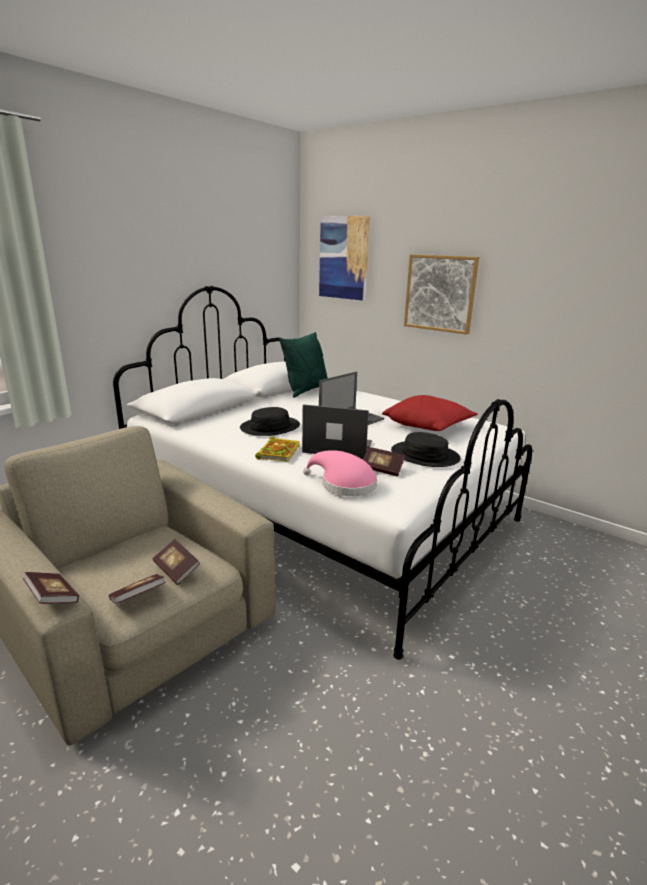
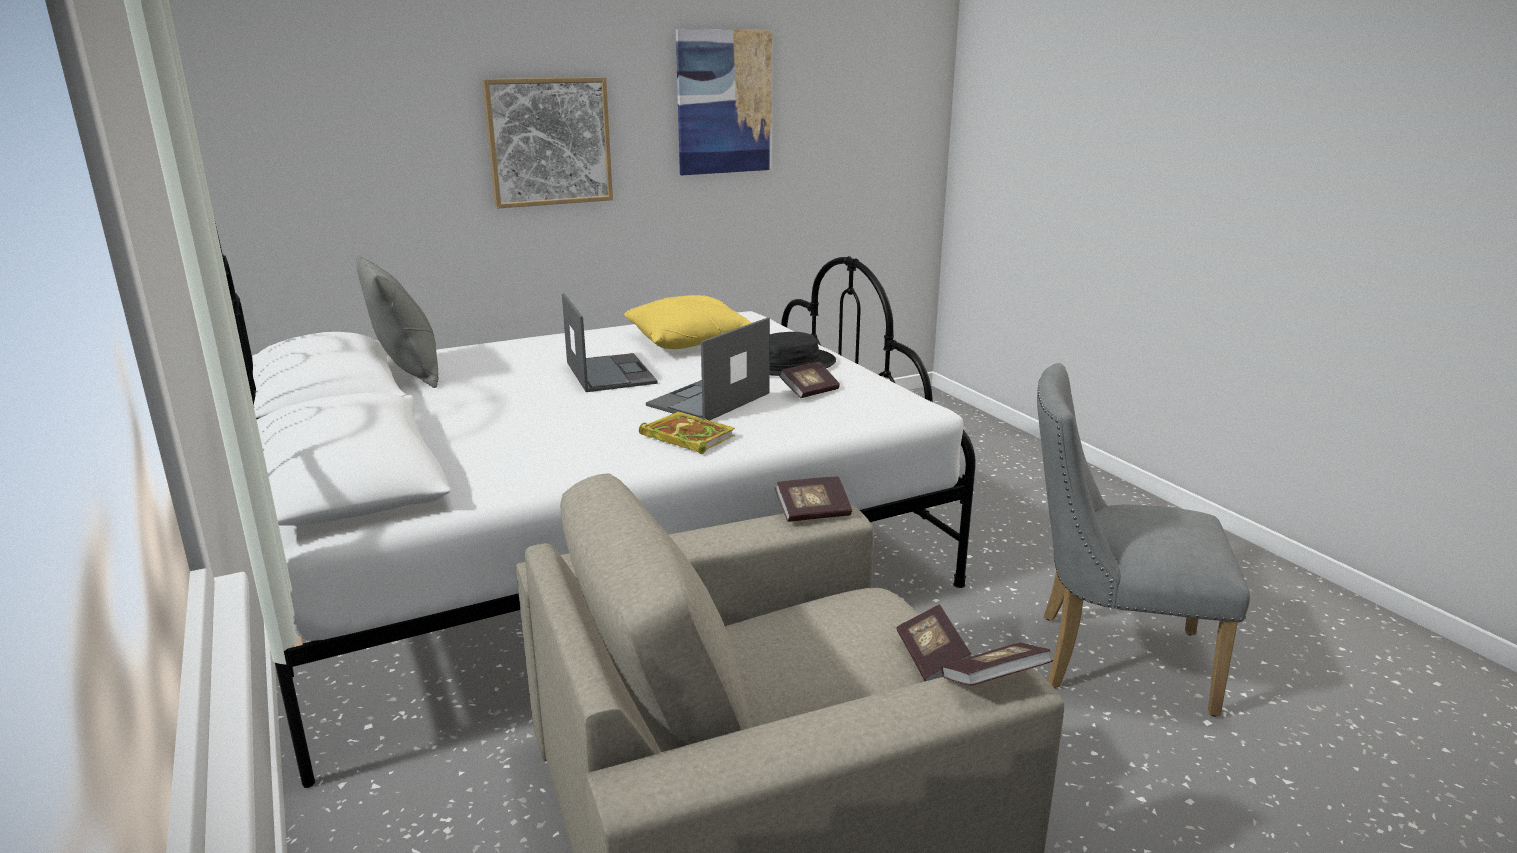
camera: 65 degrees left, 0 degrees up
book [153,539,200,585] -> book moved to [775,476,852,522]
black hat [240,407,300,436] -> none
green pillow [279,332,328,398] -> grey pillow [357,255,439,388]
pink hat [303,450,377,496] -> none
picture [319,216,370,301] -> picture moved to [676,29,772,175]
red pillow [382,395,478,431] -> yellow pillow [624,295,751,349]
none -> grey chair [1037,363,1250,717]

